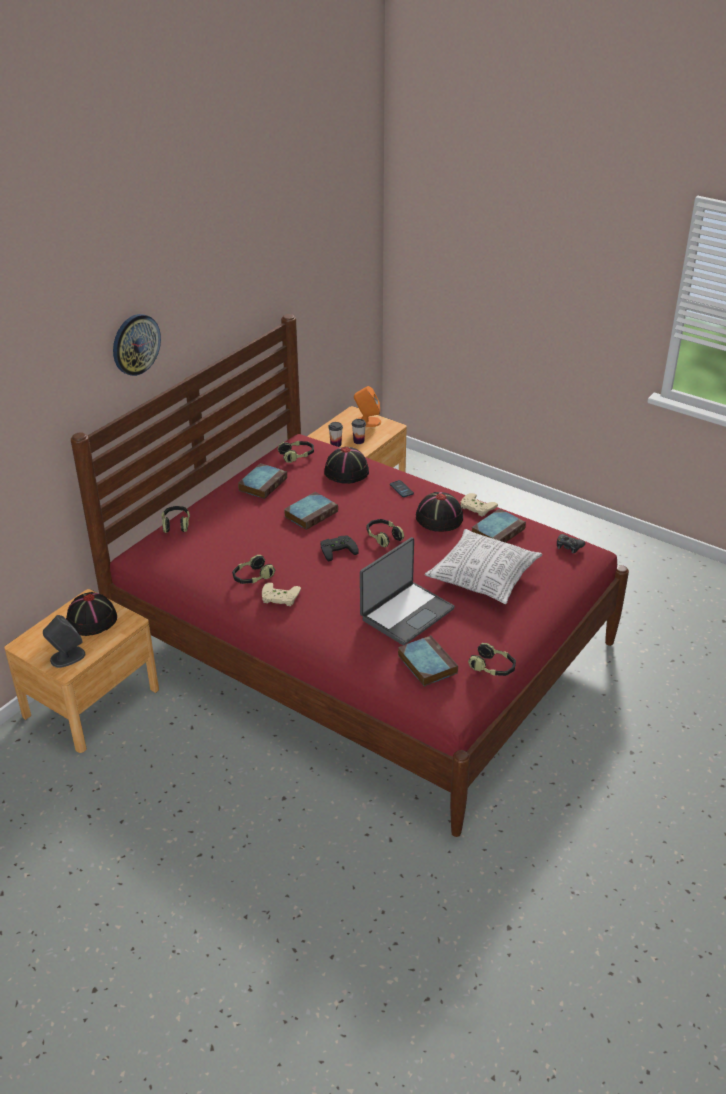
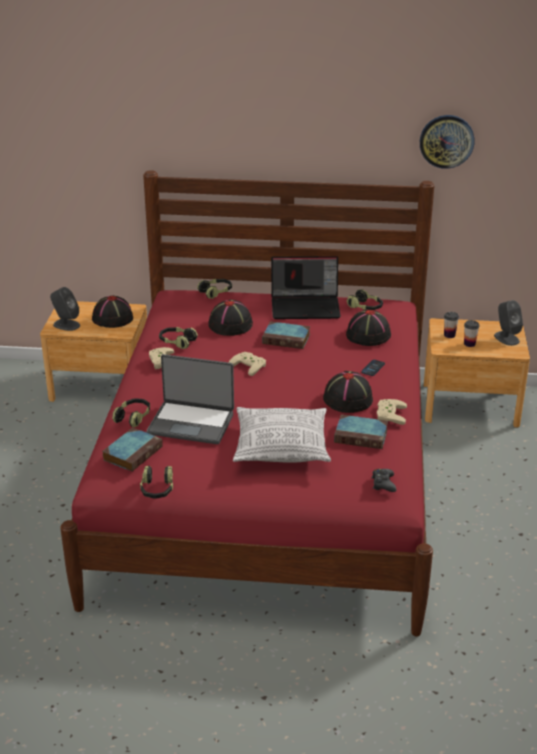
camera: 60 degrees right, 5 degrees down
wall clock [113,314,161,376] -> wall clock moved to [420,115,474,169]
book [238,463,287,499] -> laptop [271,256,341,319]
black game controller [321,535,359,561] -> beige game controller [229,352,266,376]
orange speaker [354,386,381,427] -> grey speaker [494,300,523,346]
headphones [367,519,404,547] -> headphones moved to [112,398,150,427]
none -> black hat [208,299,253,336]

